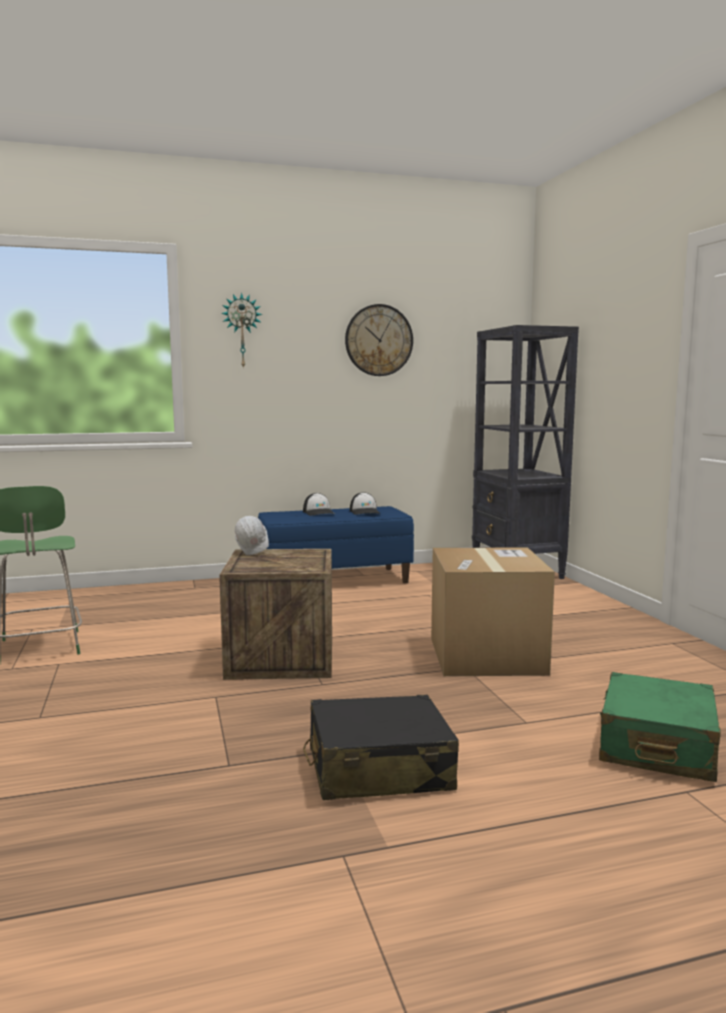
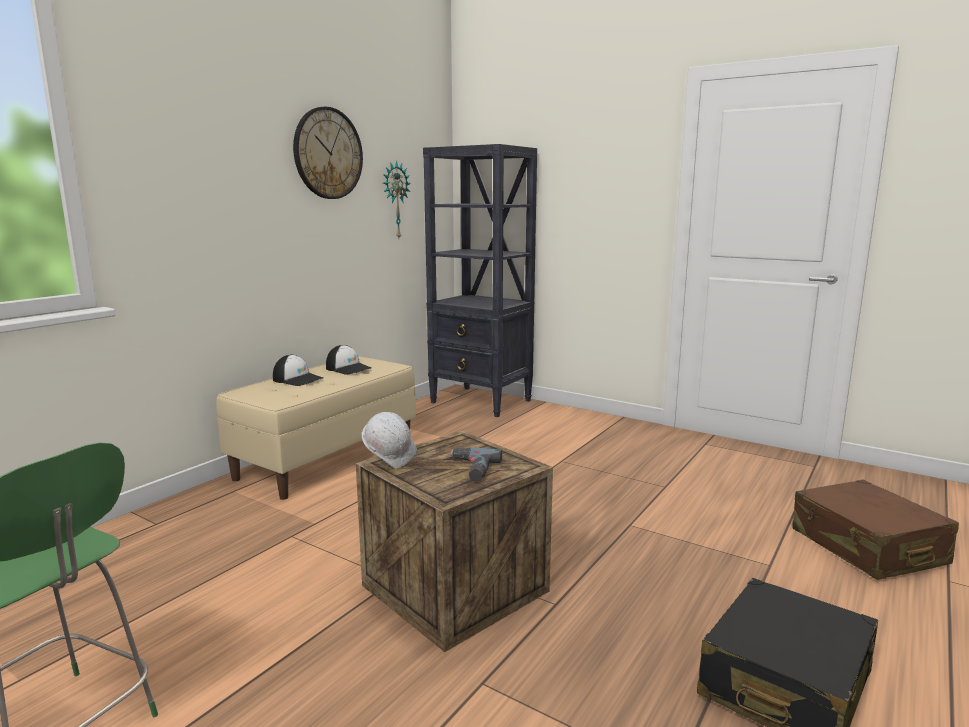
camera: 40 degrees left, 5 degrees up
wall clock [221,292,263,369] -> wall clock moved to [383,161,411,238]
blue bench [258,506,414,583] -> beige bench [216,356,416,500]
cardboard box [431,547,555,676] -> none
green suitcase [599,672,721,782] -> brown suitcase [792,480,959,580]
none -> power drill [450,447,502,481]

